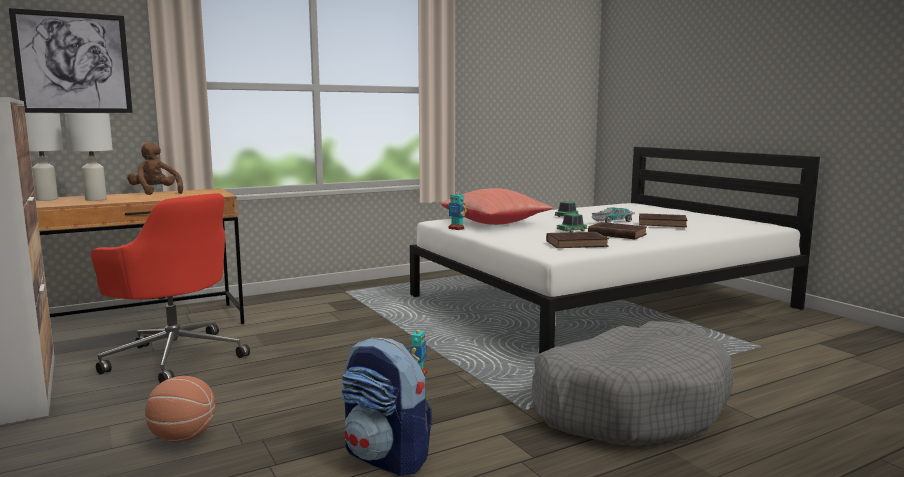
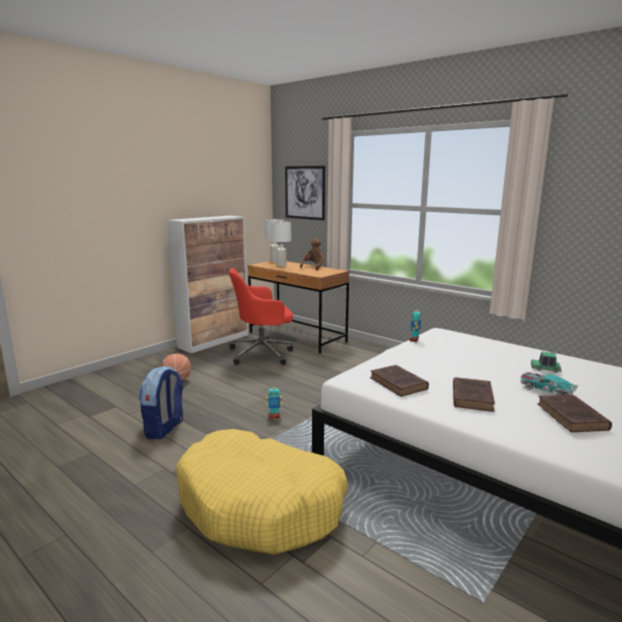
camera: 70 degrees right, 5 degrees up
red office chair [91,193,250,383] -> red office chair turned 60 degrees clockwise [229,268,293,365]
red pillow [441,188,553,225] -> none
grey dog bed [532,321,733,446] -> yellow dog bed [176,429,348,555]
toy car [557,213,587,232] -> none

